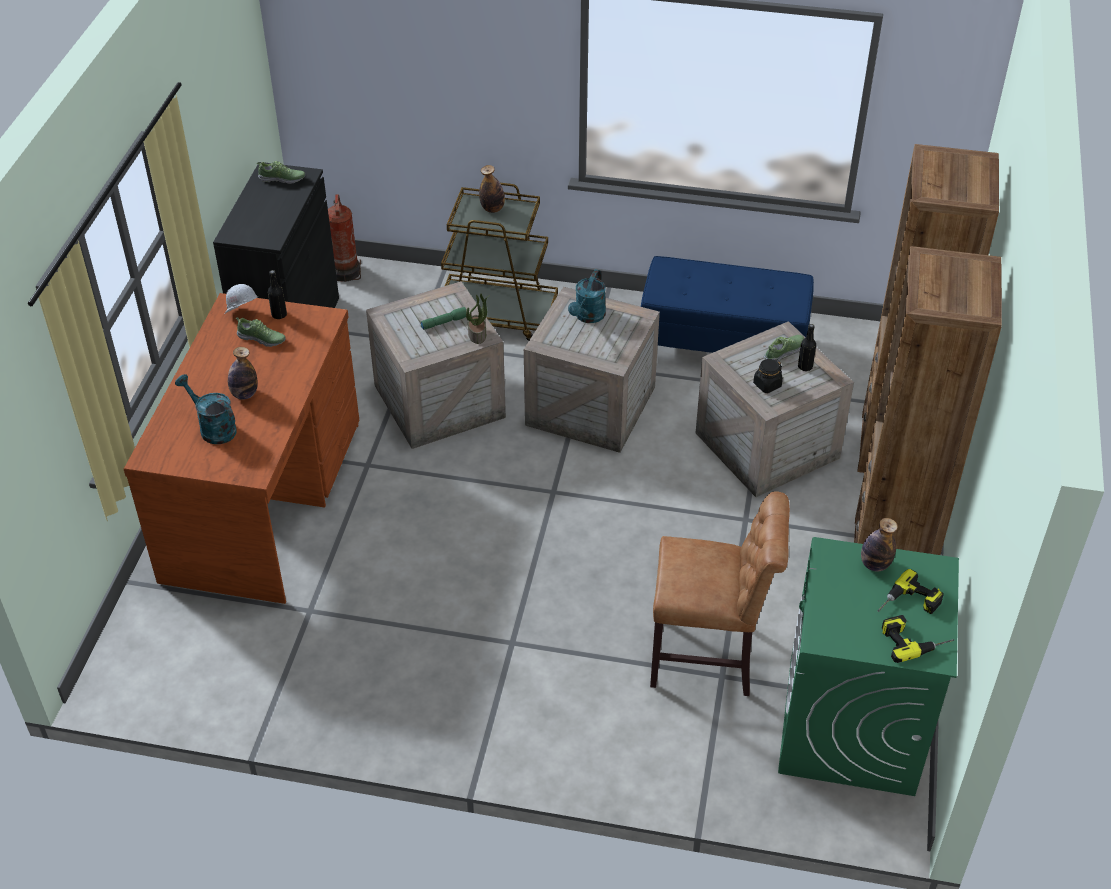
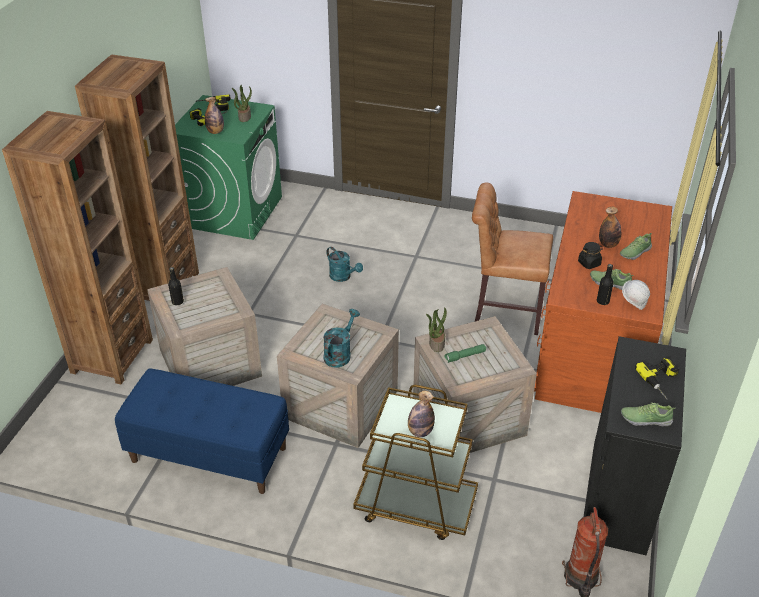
camera: 175 degrees left, 5 degrees down
turquoise watering can [175,374,237,444] -> turquoise watering can moved to [326,247,363,282]
brown chair [650,491,790,696] -> brown chair moved to [472,183,553,335]
black jar [753,359,783,393] -> black jar moved to [578,242,603,269]
shoe [764,335,804,362] -> shoe moved to [620,233,652,260]
none -> potted plant [232,85,252,122]
none -> power drill [635,358,679,399]

